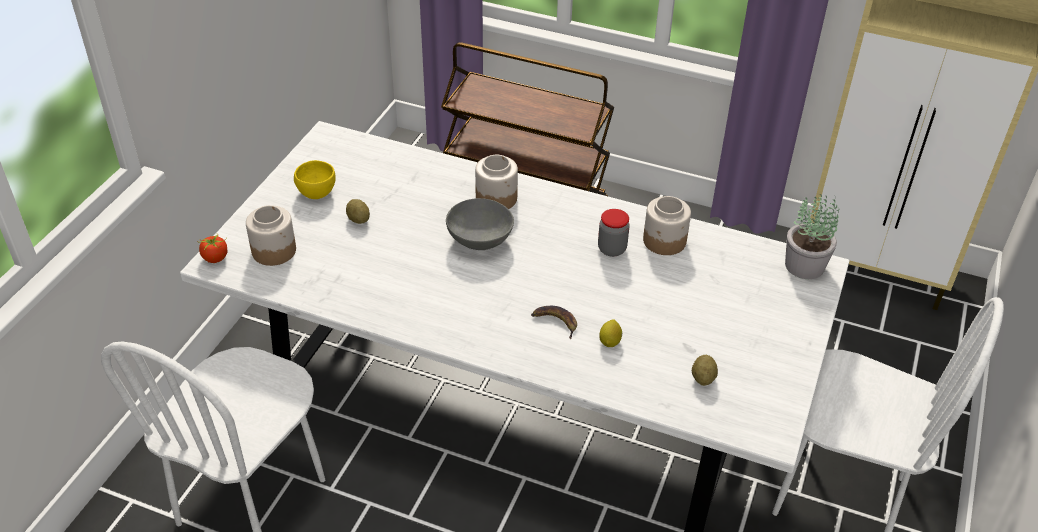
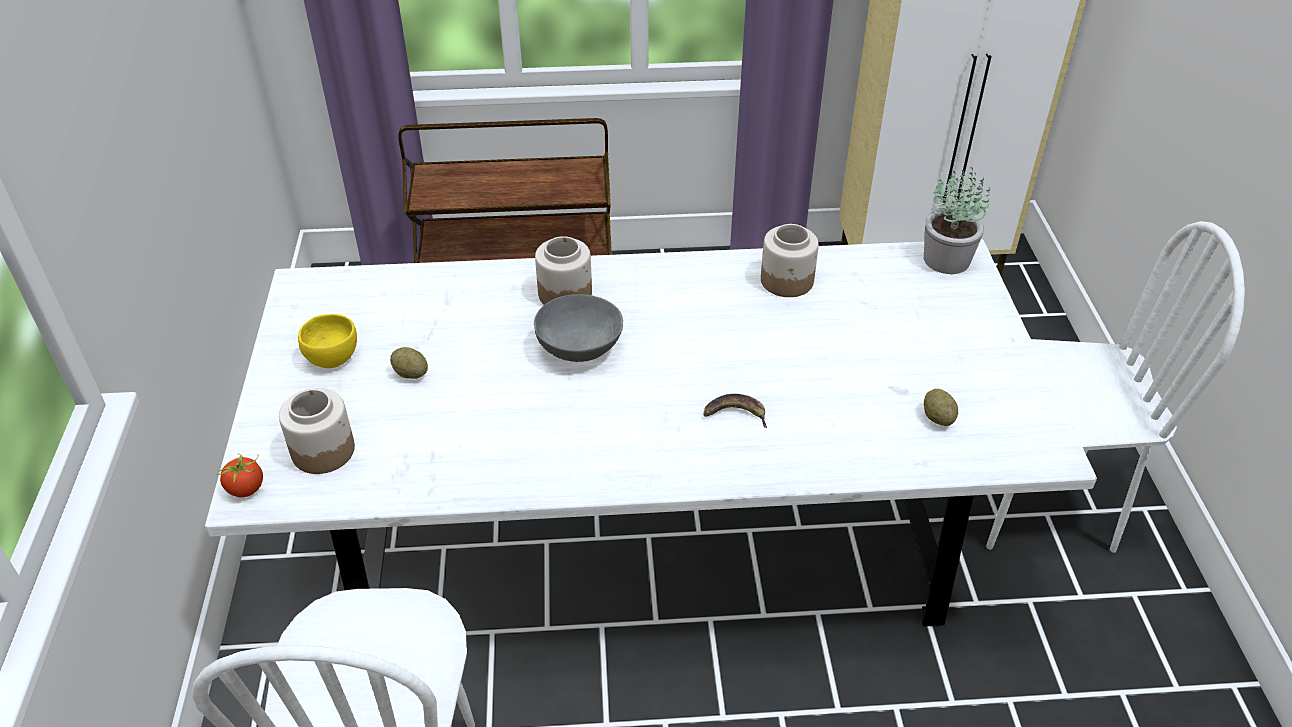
camera: 25 degrees left, 0 degrees up
jar [598,209,630,257] -> none
lemon [599,319,622,347] -> none

